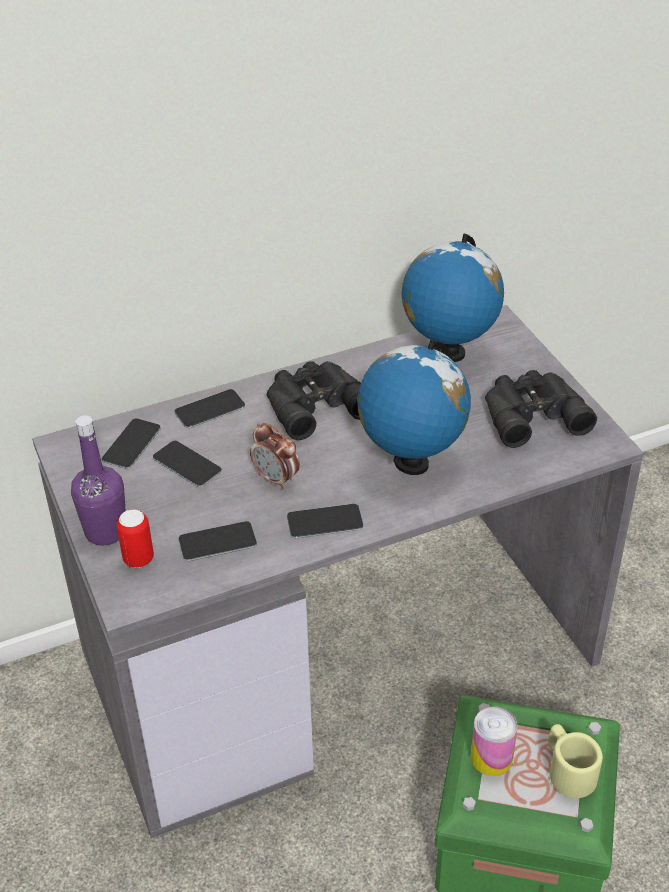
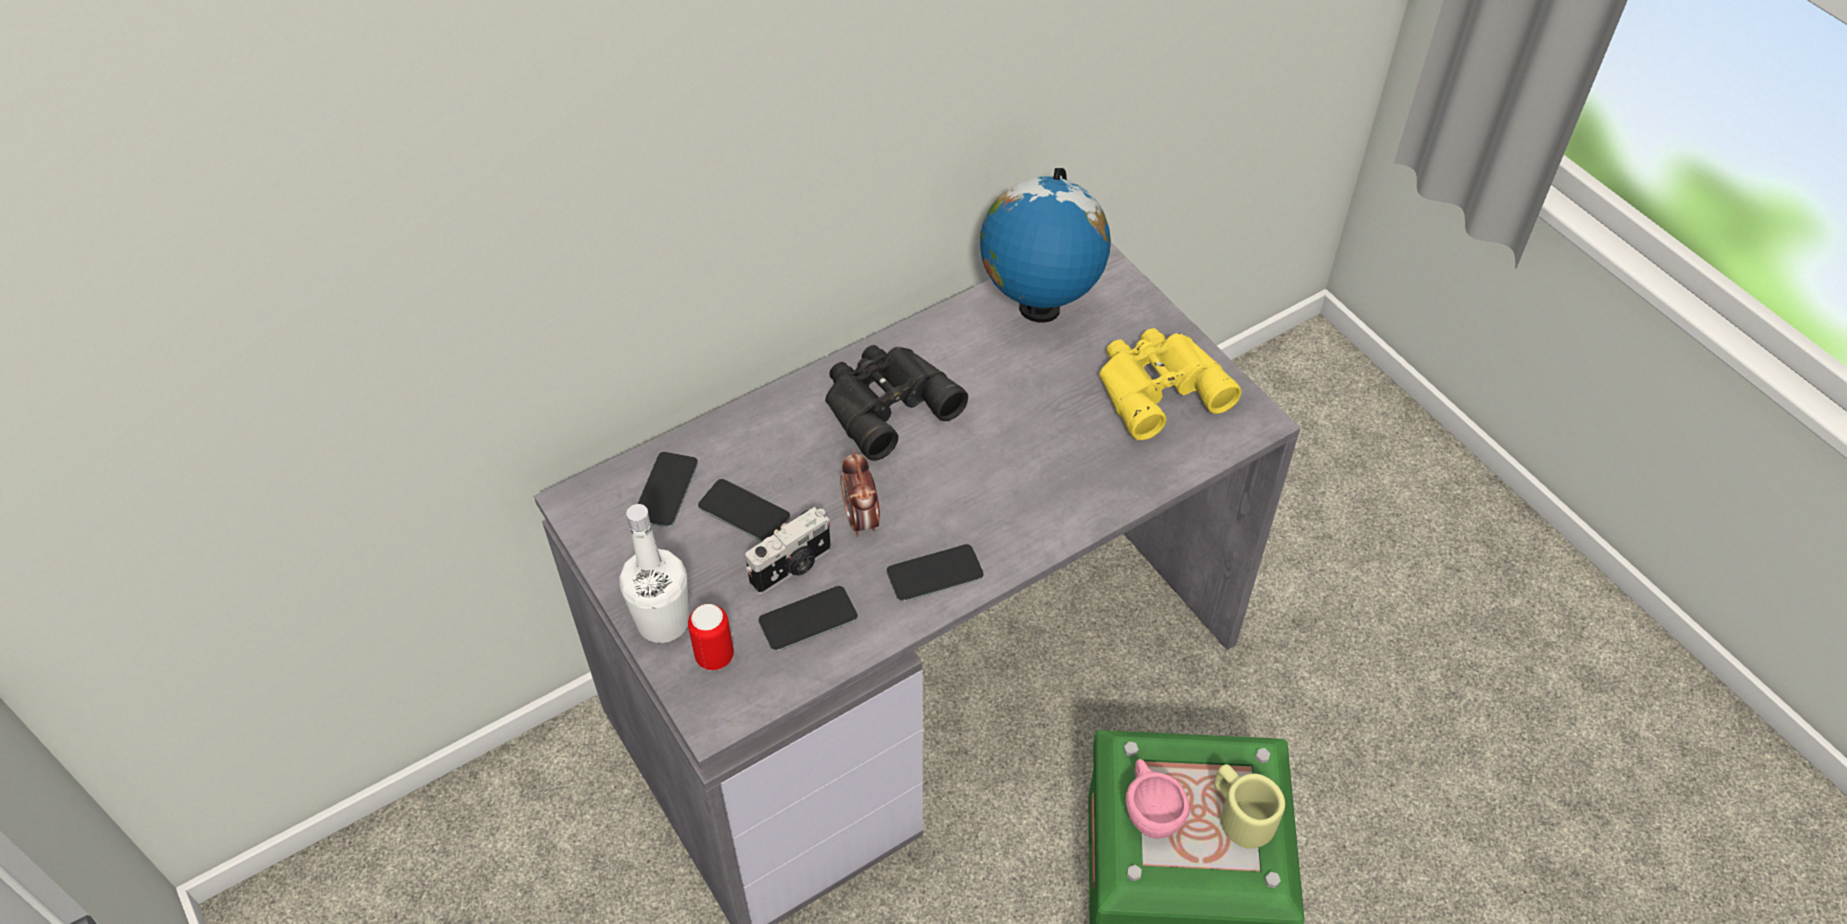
camera: 10 degrees left, 10 degrees up
purple bottle [71,415,126,545] -> white bottle [619,504,690,643]
phone [175,389,245,428] -> none
alarm clock [250,423,300,490] -> alarm clock turned 45 degrees clockwise [840,451,880,537]
globe [357,339,471,475] -> none
can [471,707,518,776] -> pink cup [1126,759,1190,839]
black binoculars [485,370,597,448] -> yellow binoculars [1099,328,1242,441]
none -> camera [746,507,831,594]

